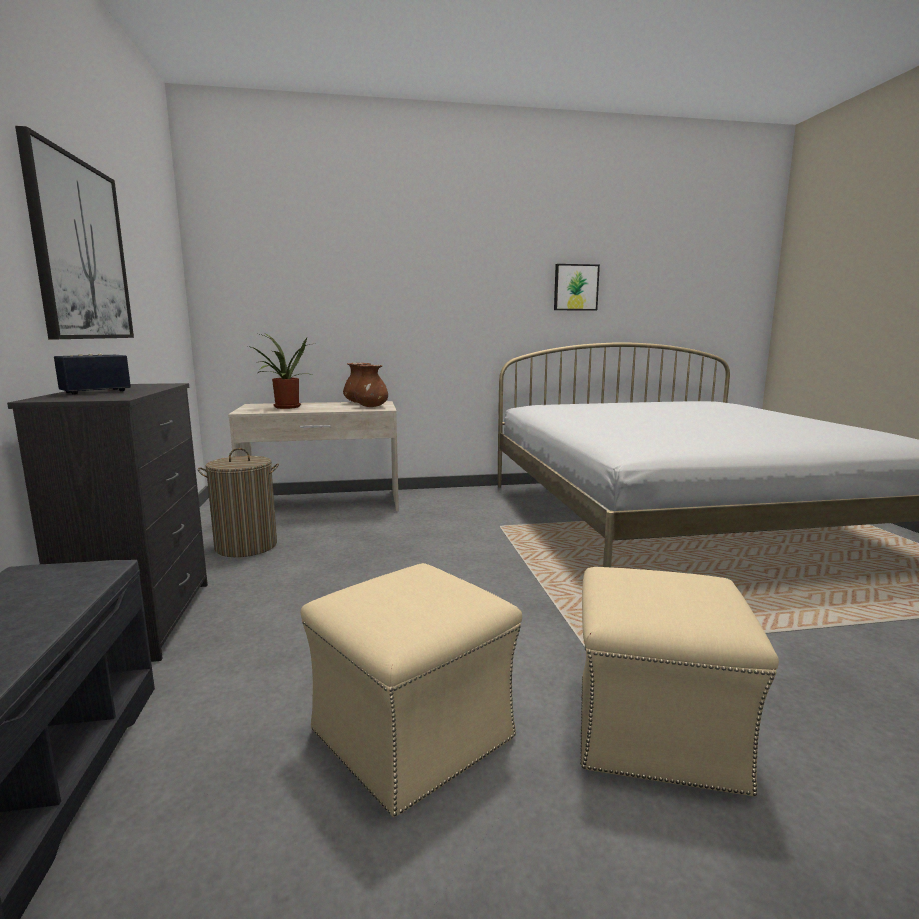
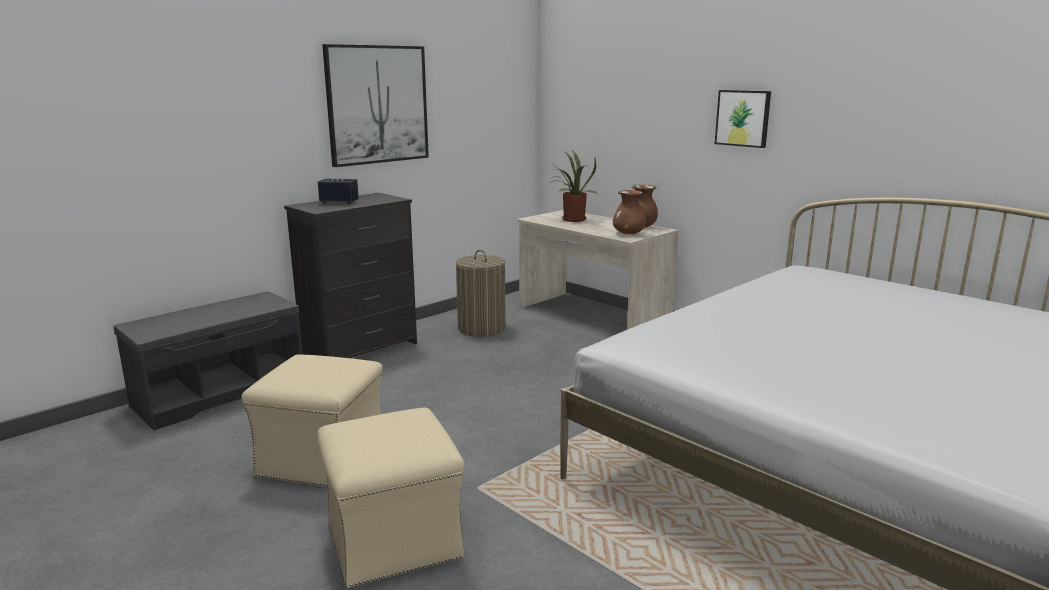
camera: 55 degrees right, 5 degrees up
picture [554,264,600,311] -> picture moved to [715,90,771,148]

